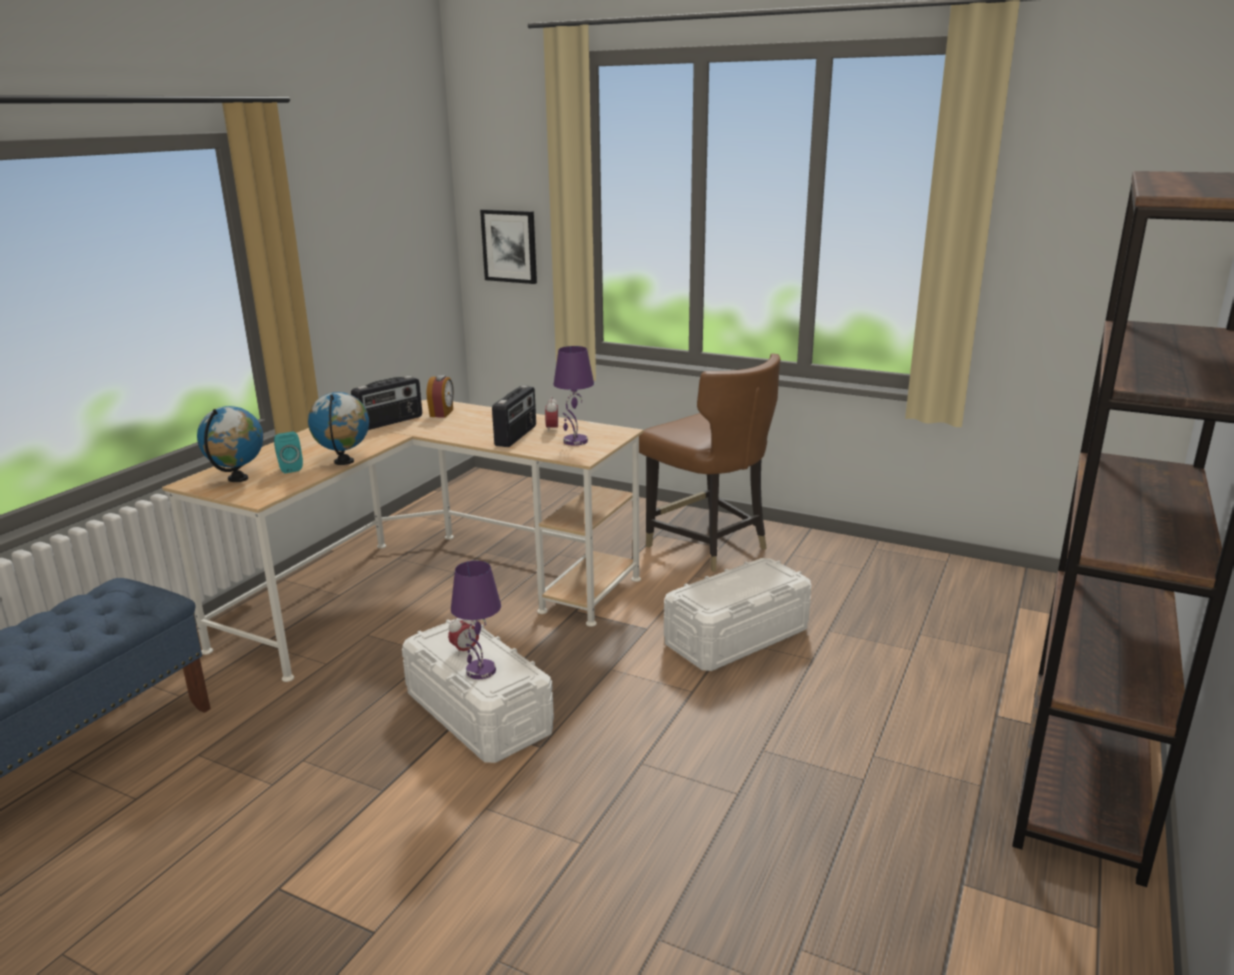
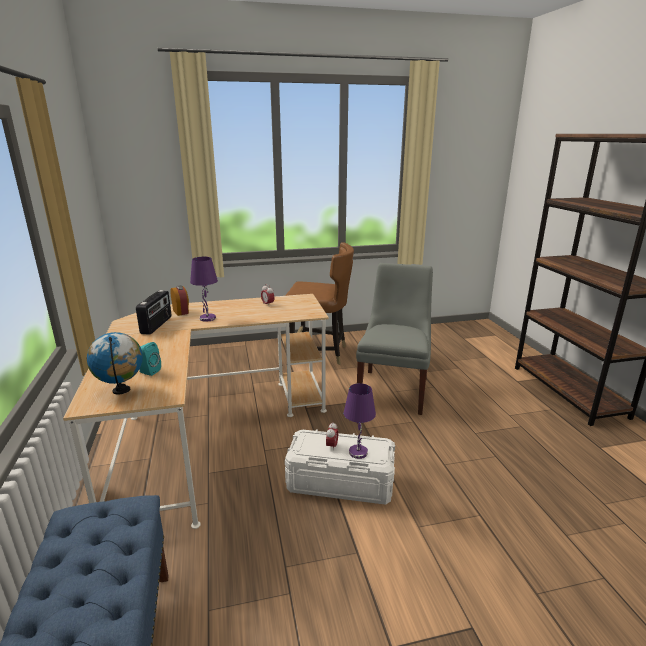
camera: 40 degrees left, 0 degrees up
globe [308,392,369,465] -> none
picture [480,209,537,284] -> none
radio [492,385,536,447] -> none
purple table lamp [553,346,594,446] -> purple table lamp moved to [190,257,218,322]
white storage box [664,558,811,671] -> grey chair [356,263,433,415]

